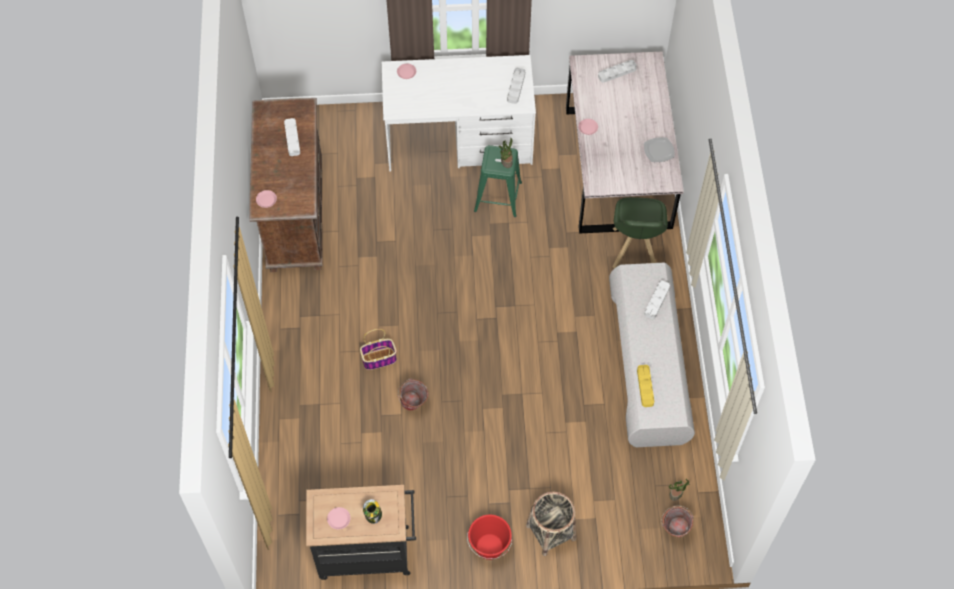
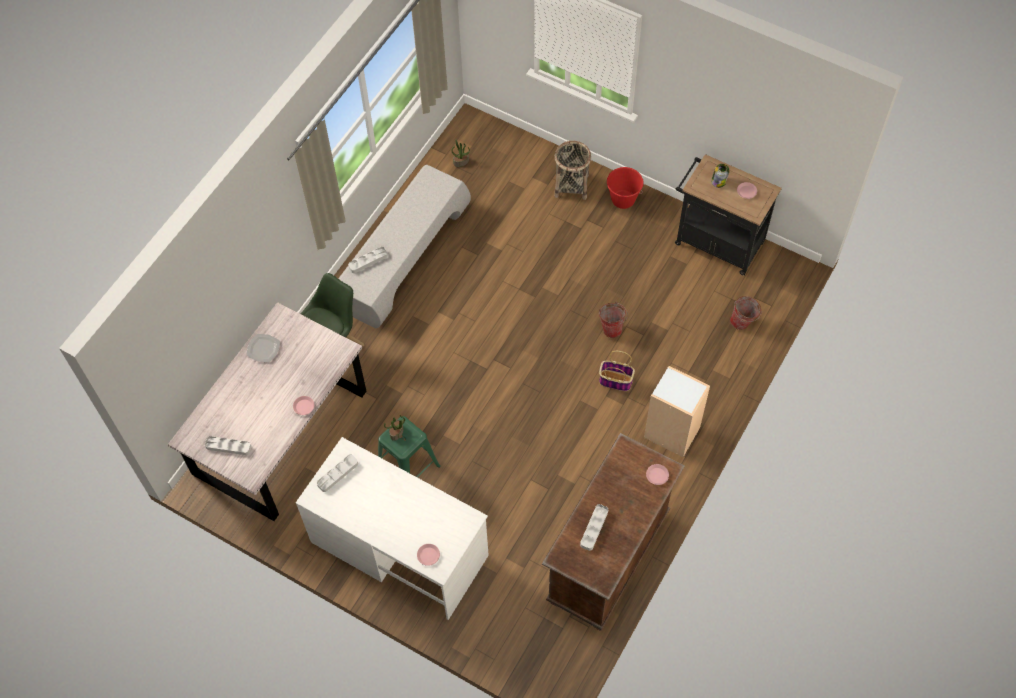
camera: 145 degrees left, 0 degrees up
yellow tray [637,365,654,407] -> none
bucket [661,506,693,537] -> bucket moved to [730,296,762,330]
none -> bookcase [644,366,710,457]

